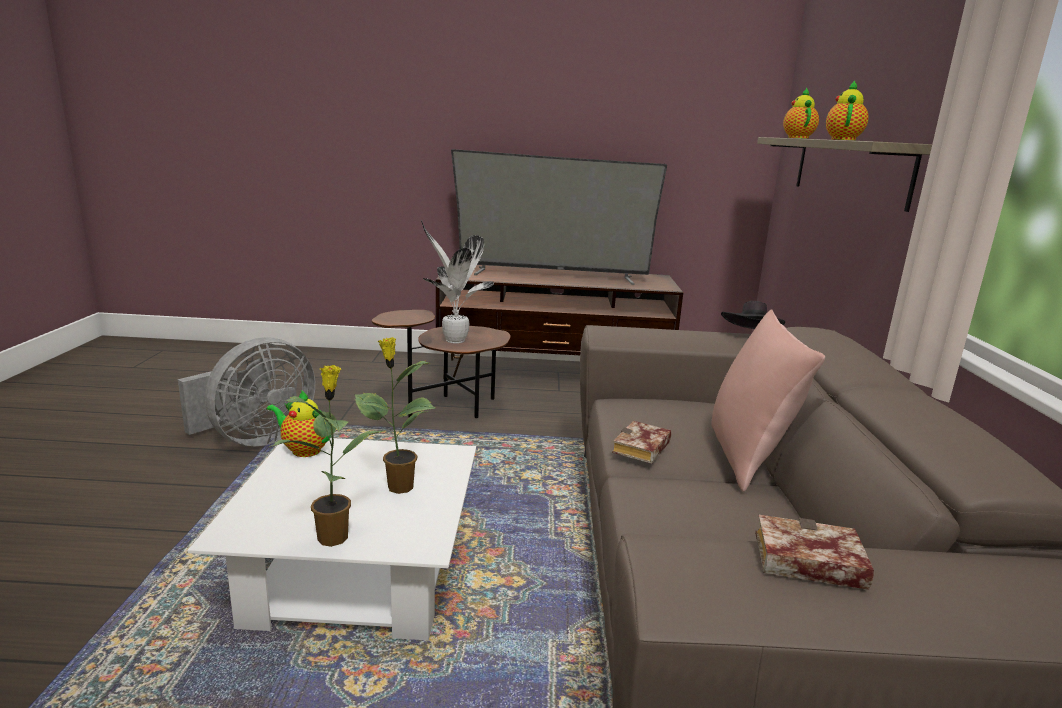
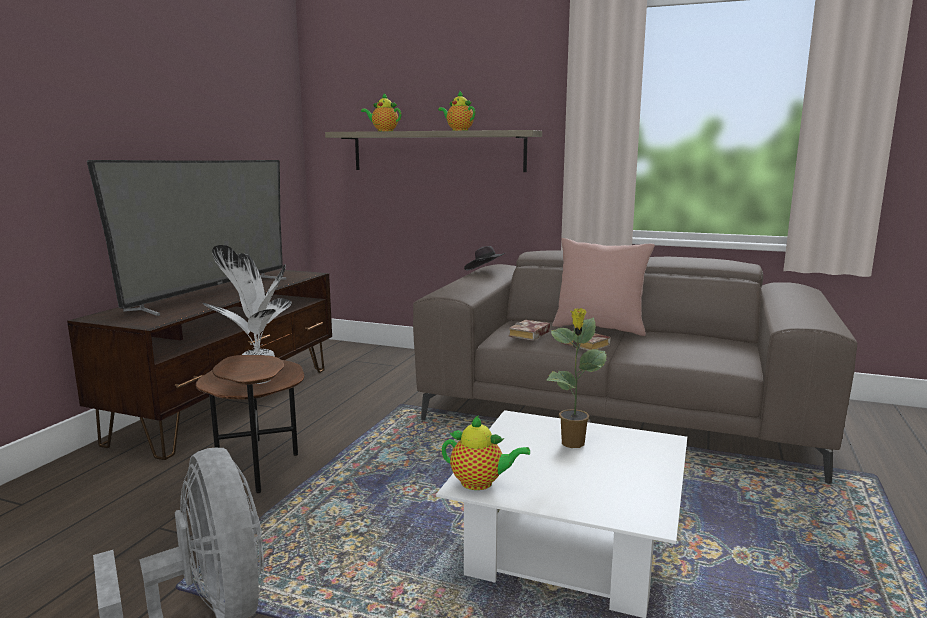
camera: 70 degrees left, 5 degrees down
teapot [267,390,331,457] -> teapot turned 120 degrees counterclockwise [442,415,530,490]
potted plant [269,365,384,547] -> none
book [755,515,874,590] -> book moved to [509,320,550,341]

